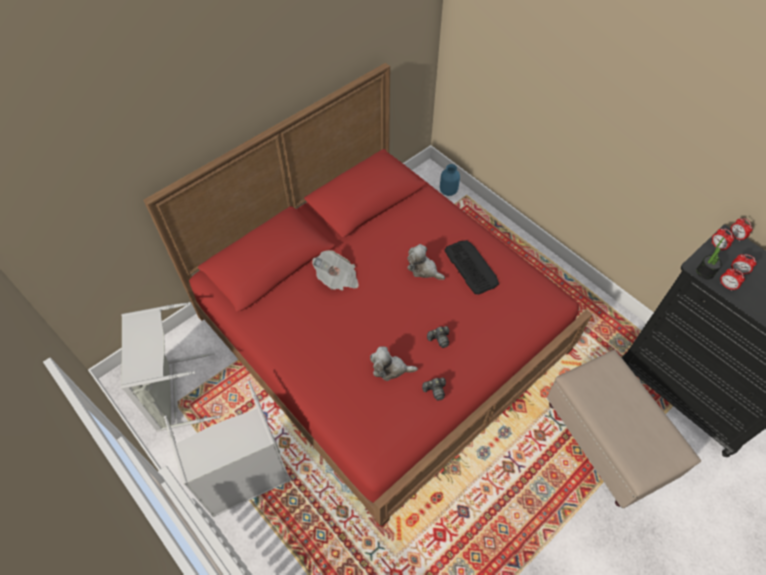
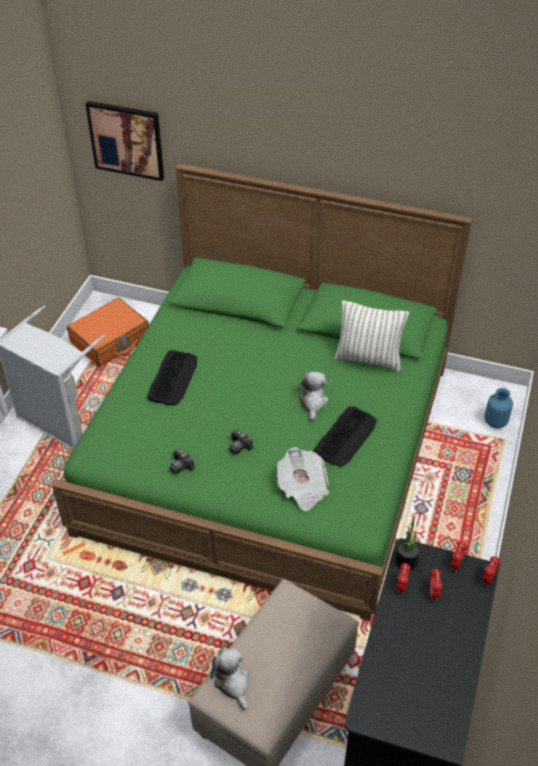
camera: 60 degrees right, 10 degrees down
grey laundry basket [121,302,221,432] -> orange suitcase [67,298,149,367]
red bed [144,63,592,526] -> green bed [52,163,472,621]
newspaper [312,250,359,290] -> newspaper moved to [277,447,329,511]
plush toy [370,347,418,381] -> plush toy moved to [210,648,249,710]
none -> picture [85,101,164,181]
none -> keyboard [147,350,197,405]
none -> pillow [334,300,409,371]

